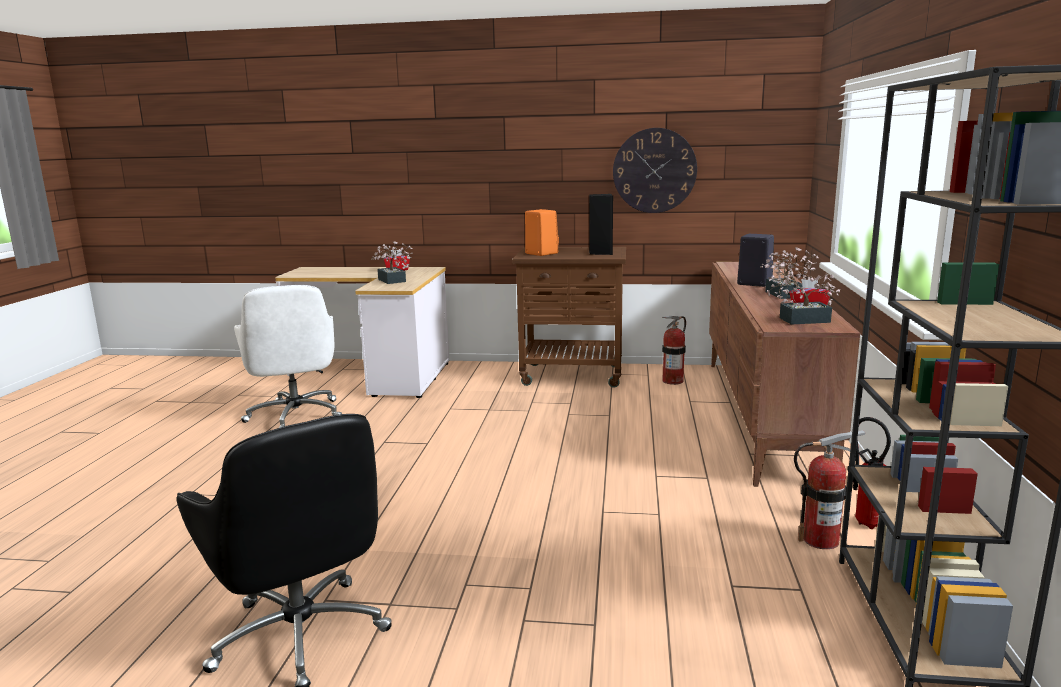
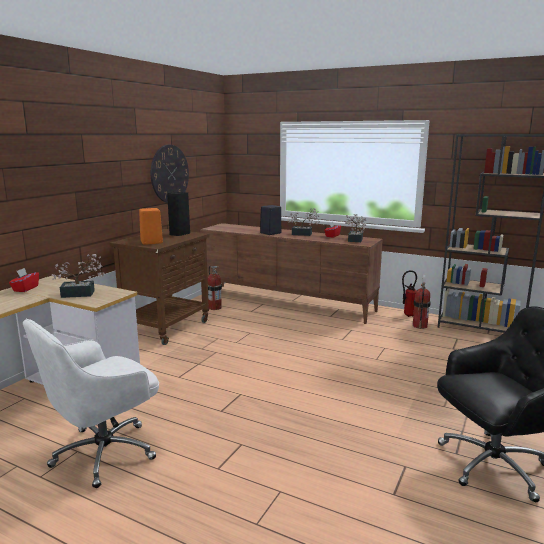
camera: 70 degrees left, 0 degrees up
white office chair [234,285,342,428] -> white office chair turned 135 degrees clockwise [23,319,159,488]

